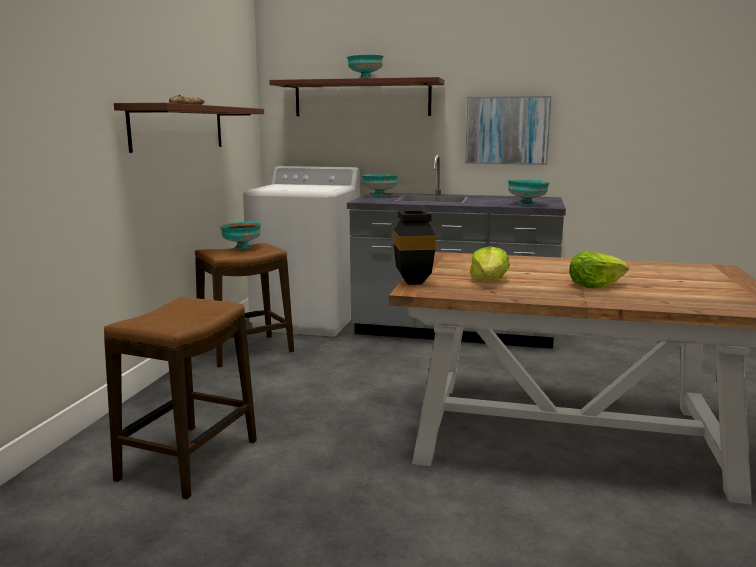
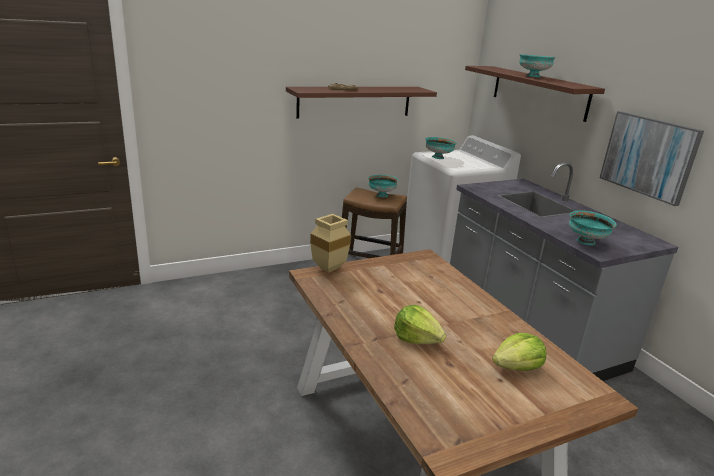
camera: 50 degrees right, 10 degrees up
stool [104,297,257,499] -> none
turquoise bowl [362,174,398,197] -> turquoise bowl moved to [425,137,457,159]
black vase [393,210,436,285] -> beige vase [310,214,351,273]
lettuce [470,246,510,281] -> lettuce moved to [492,333,547,371]

